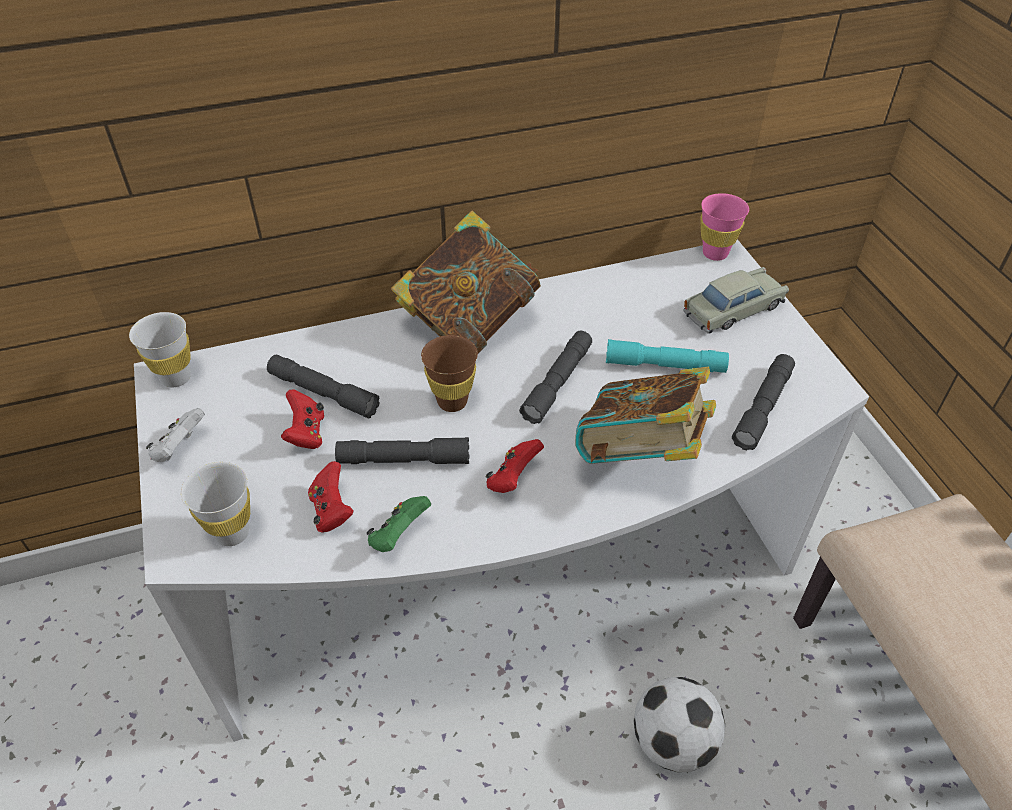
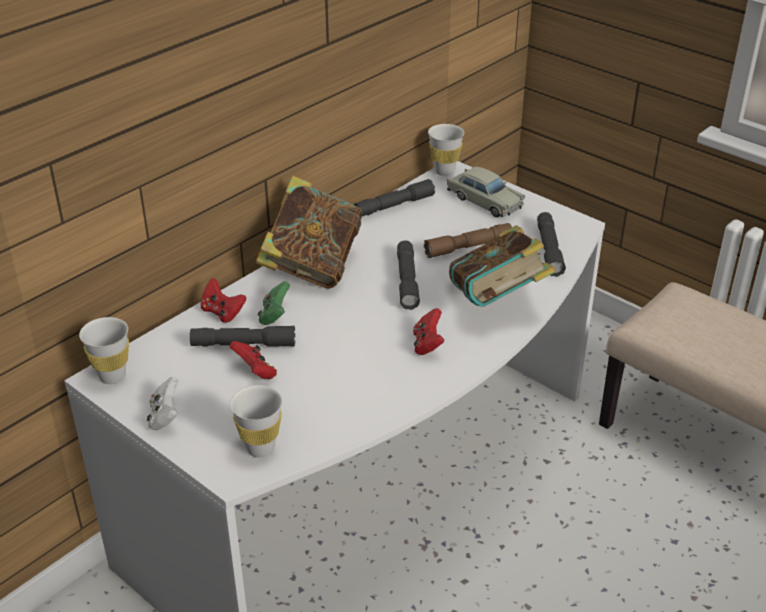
camera: 30 degrees left, 10 degrees down
red game controller [308,461,354,533] -> red game controller moved to [200,278,246,323]
grey flashlight [335,437,469,464] -> grey flashlight moved to [354,179,435,216]
green game controller [366,496,431,552] -> green game controller moved to [258,281,290,325]
brown cup [421,335,478,412] -> none
turquoise flashlight [606,339,729,373] -> brown flashlight [424,223,512,258]
football [634,677,725,772] -> none
beige toy car [683,267,789,334] -> beige toy car turned 105 degrees clockwise [447,167,525,217]
pink cup [700,193,749,261] -> white cup [428,124,464,176]

